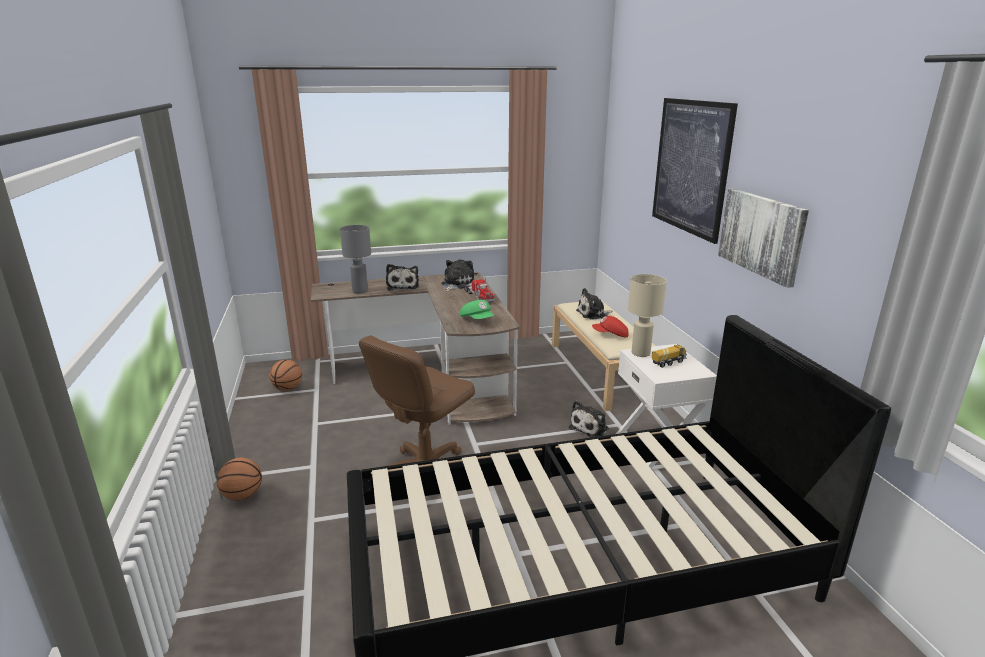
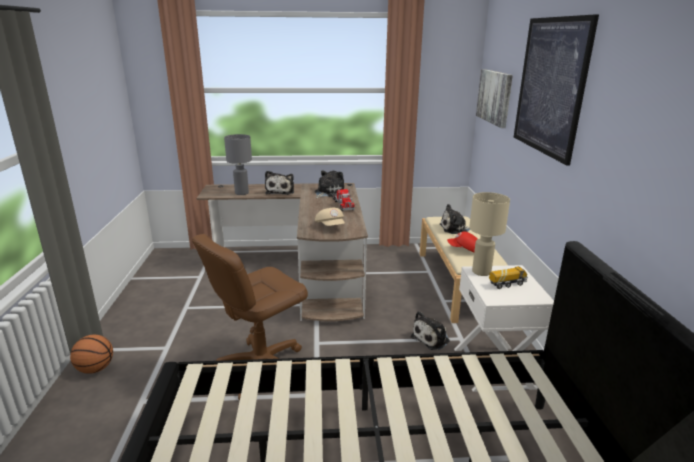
camera: 10 degrees right, 0 degrees up
basketball [269,360,302,391] -> none
green cap [460,300,494,319] -> beige cap [315,208,345,226]
picture [718,189,809,288] -> picture moved to [476,69,513,128]

